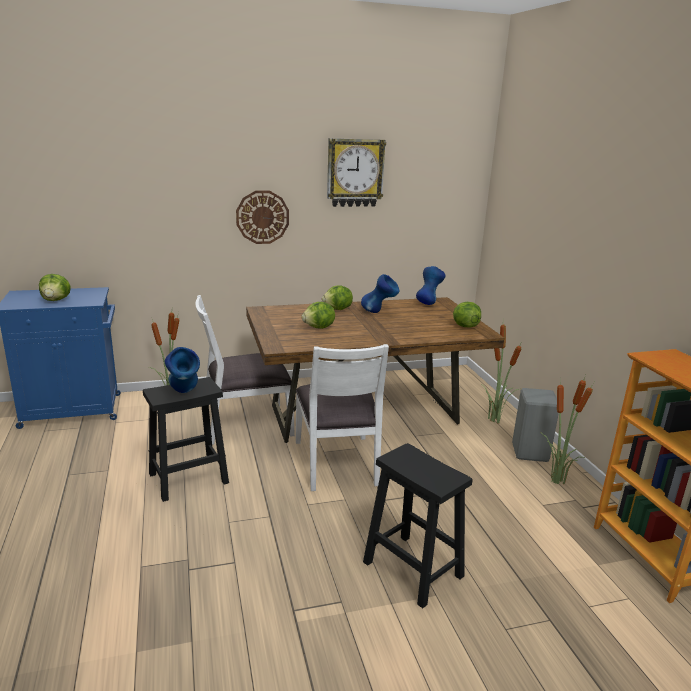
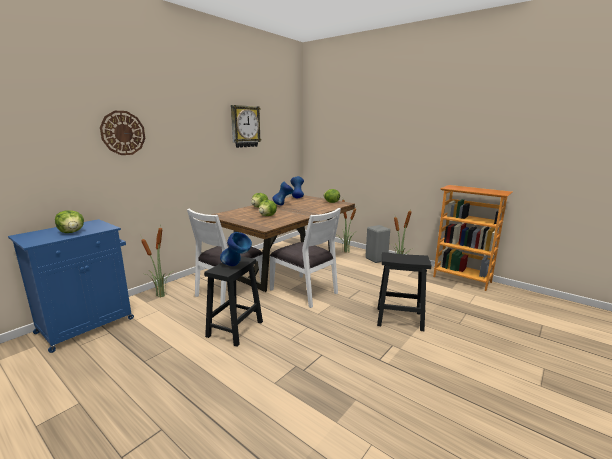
camera: 35 degrees left, 5 degrees down
wall clock [236,191,289,244] -> wall clock moved to [100,111,145,155]

